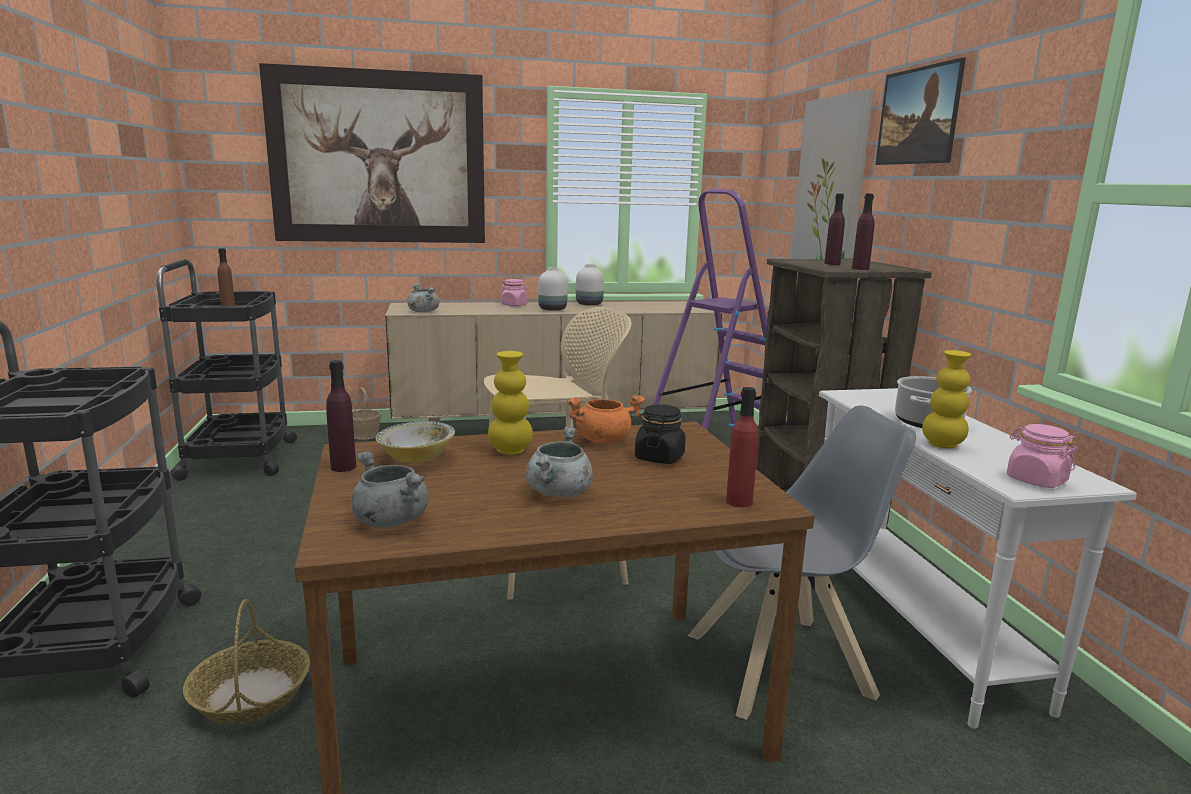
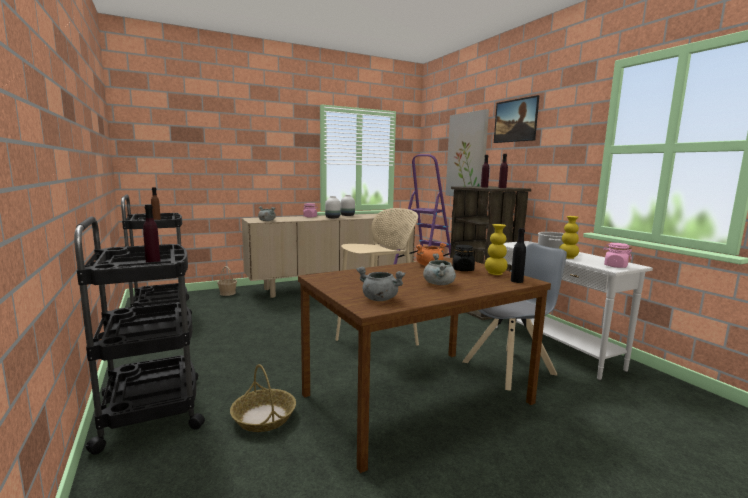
camera: 15 degrees left, 5 degrees down
picture [259,63,485,243] -> none
purple bottle [326,360,356,472] -> purple bottle moved to [143,205,160,262]
bowl [376,421,455,463] -> none
yellow vase [488,351,533,455] -> yellow vase moved to [485,224,508,275]
red bottle [726,387,758,507] -> black bottle [511,228,526,283]

